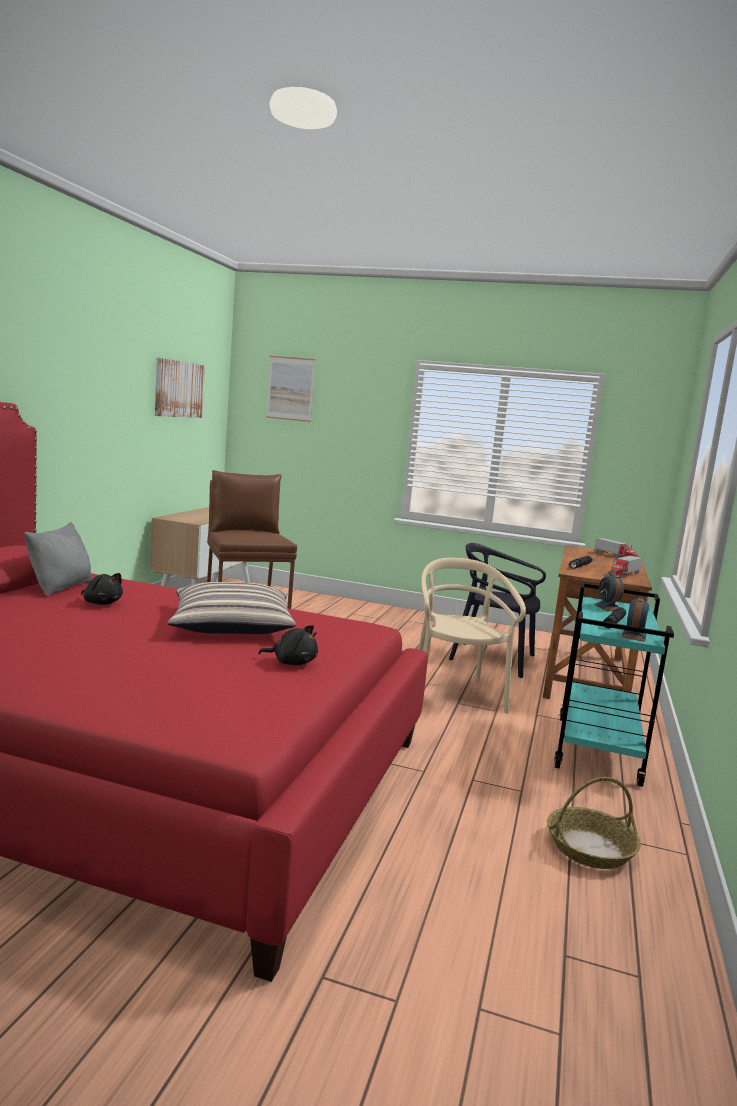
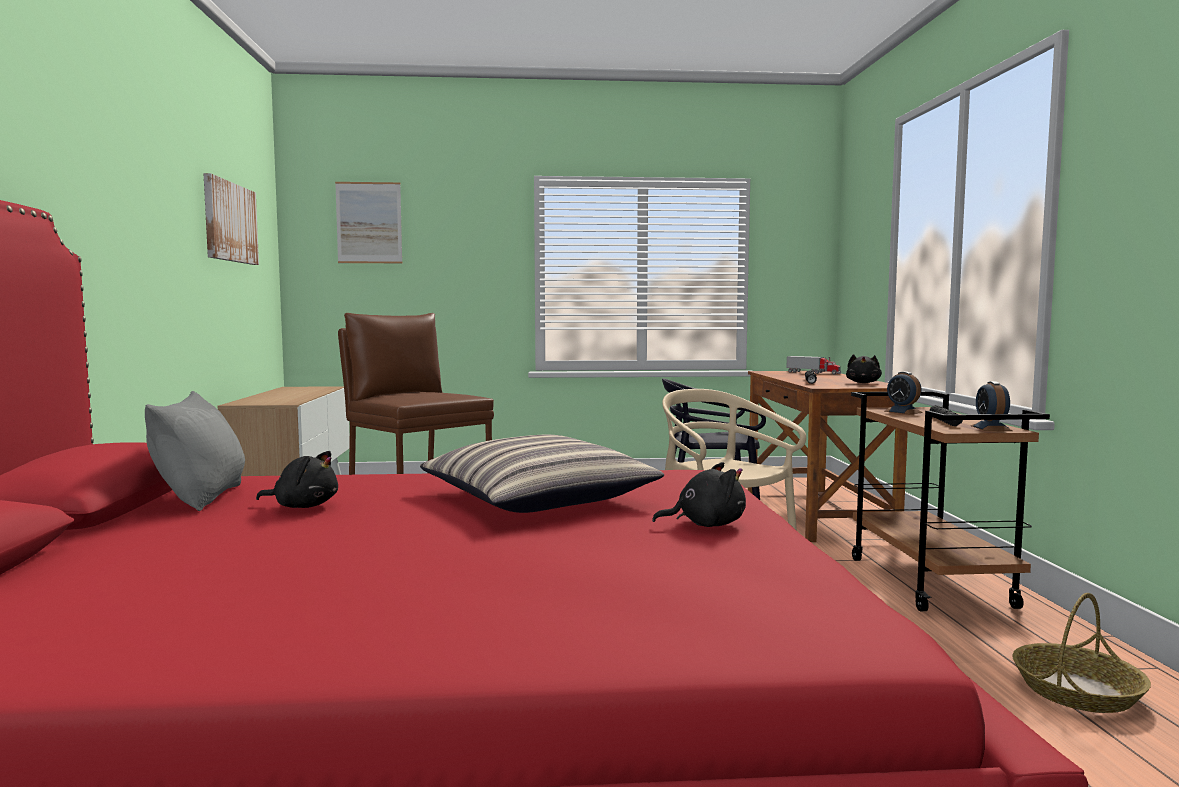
camera: 20 degrees left, 5 degrees down
turquoise cart [555,583,674,787] -> brown cart [851,391,1050,611]
toy truck [607,556,642,578] -> black plush toy [846,354,882,383]

